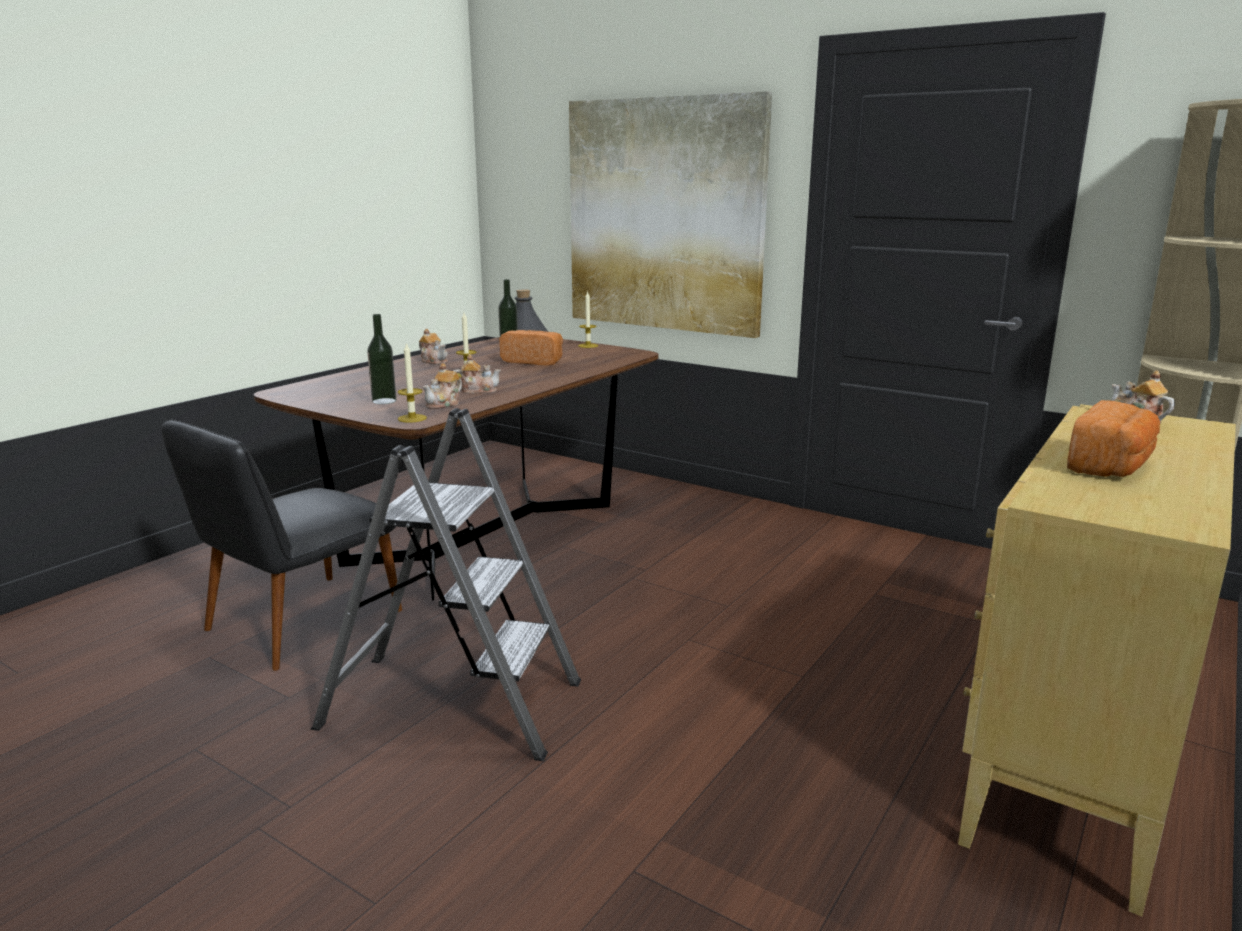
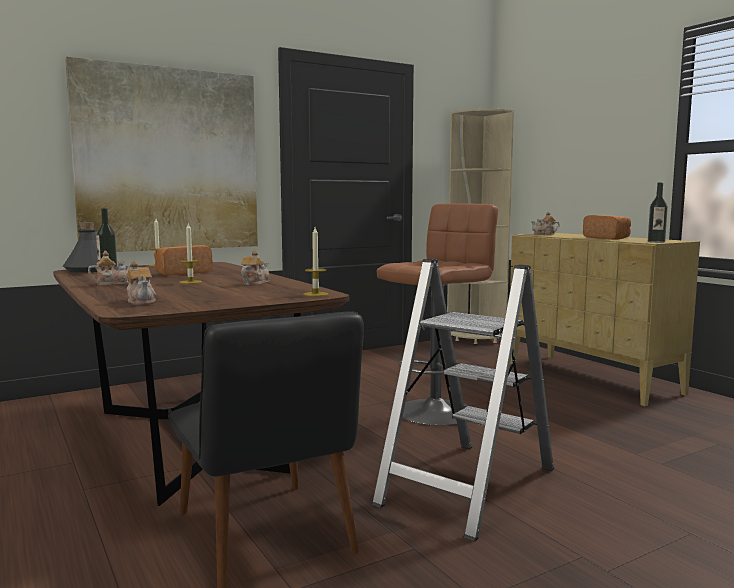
camera: 65 degrees left, 10 degrees down
bottle [367,314,396,404] -> bottle moved to [648,182,668,243]
teapot [423,363,462,409] -> teapot moved to [126,261,156,305]
none -> brown stool [377,203,498,425]

